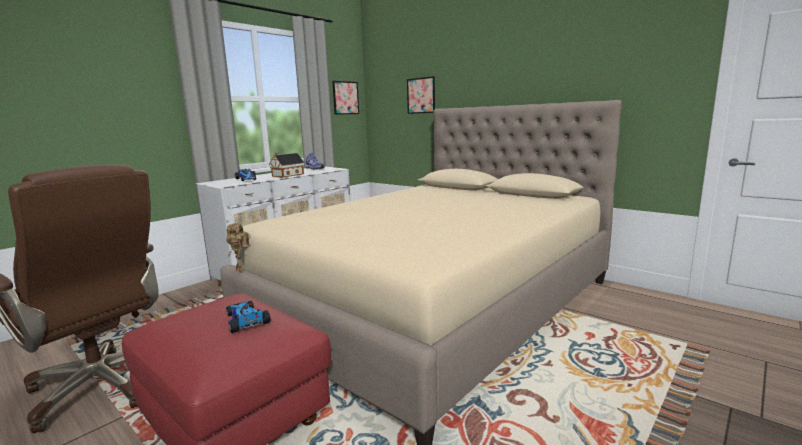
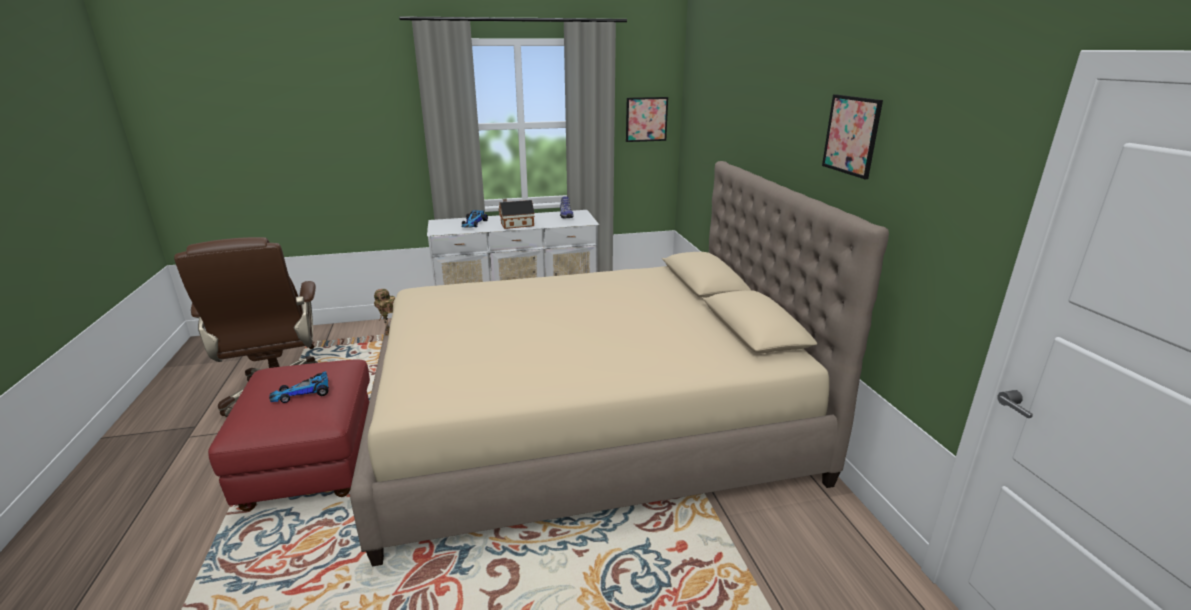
camera: 35 degrees right, 10 degrees up
toy car [226,301,271,333] -> toy car turned 120 degrees counterclockwise [269,371,329,403]
picture [407,76,435,114] -> picture moved to [822,94,883,179]

